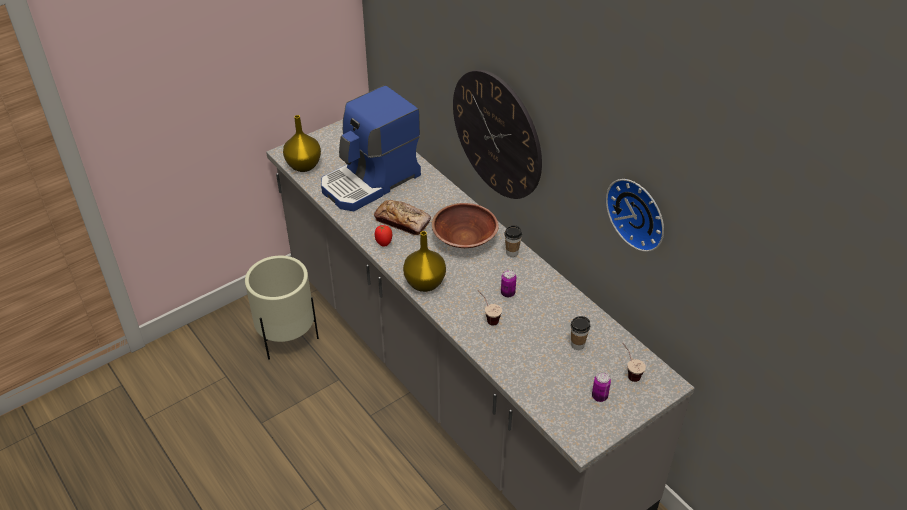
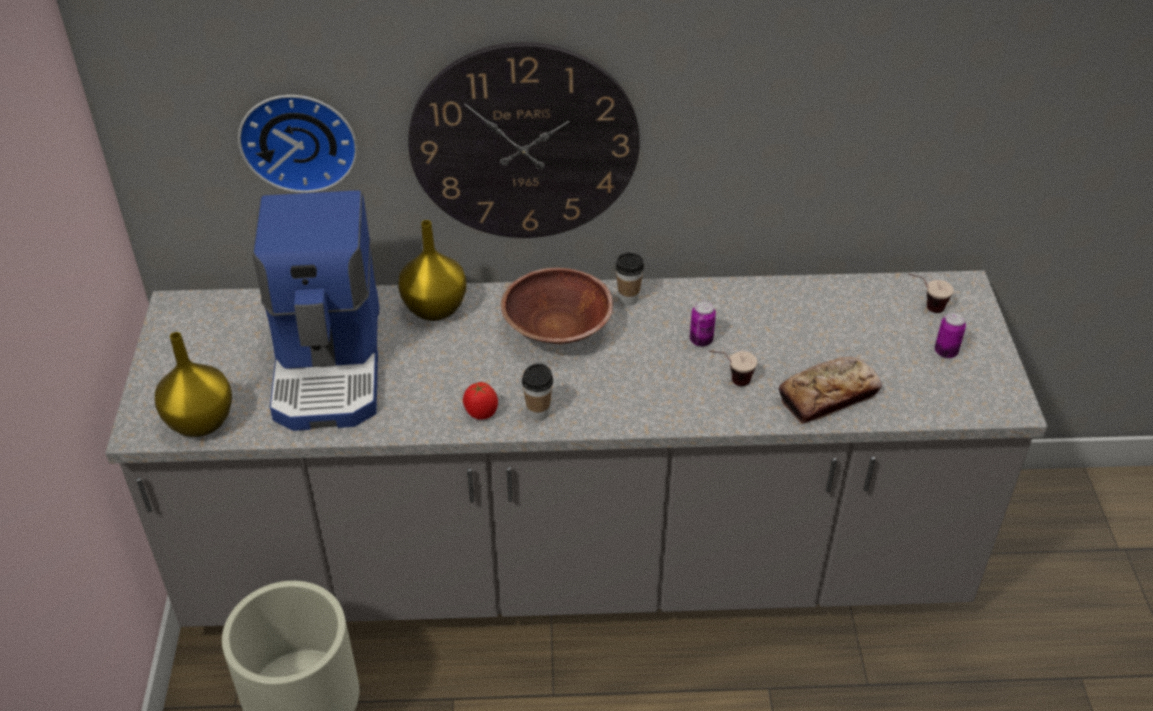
camera: 55 degrees left, 0 degrees up
bread [374,200,431,235] -> bread moved to [779,356,882,424]
yellow vase [403,231,446,292] -> yellow vase moved to [398,220,467,321]
cup [571,316,590,350] -> cup moved to [522,364,553,421]
wall clock [606,179,664,252] -> wall clock moved to [238,95,358,193]

